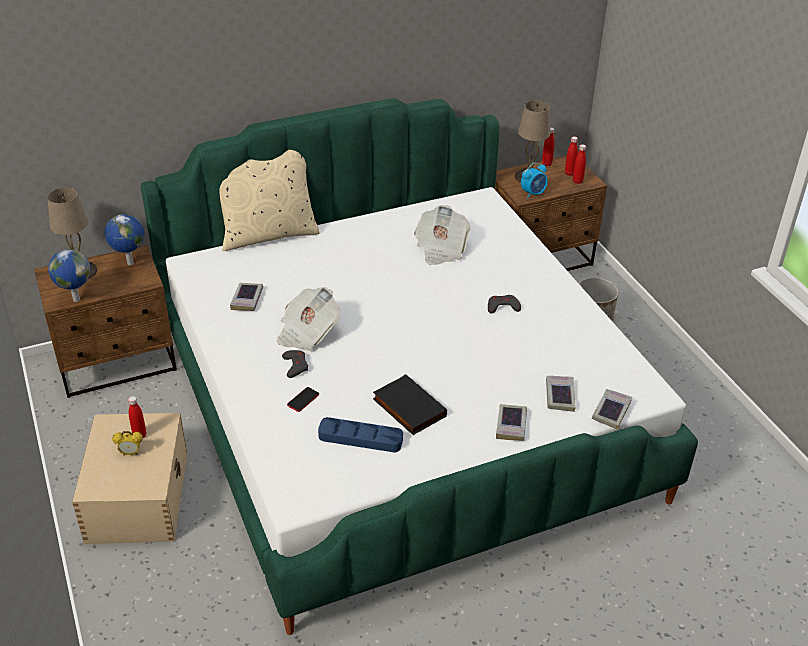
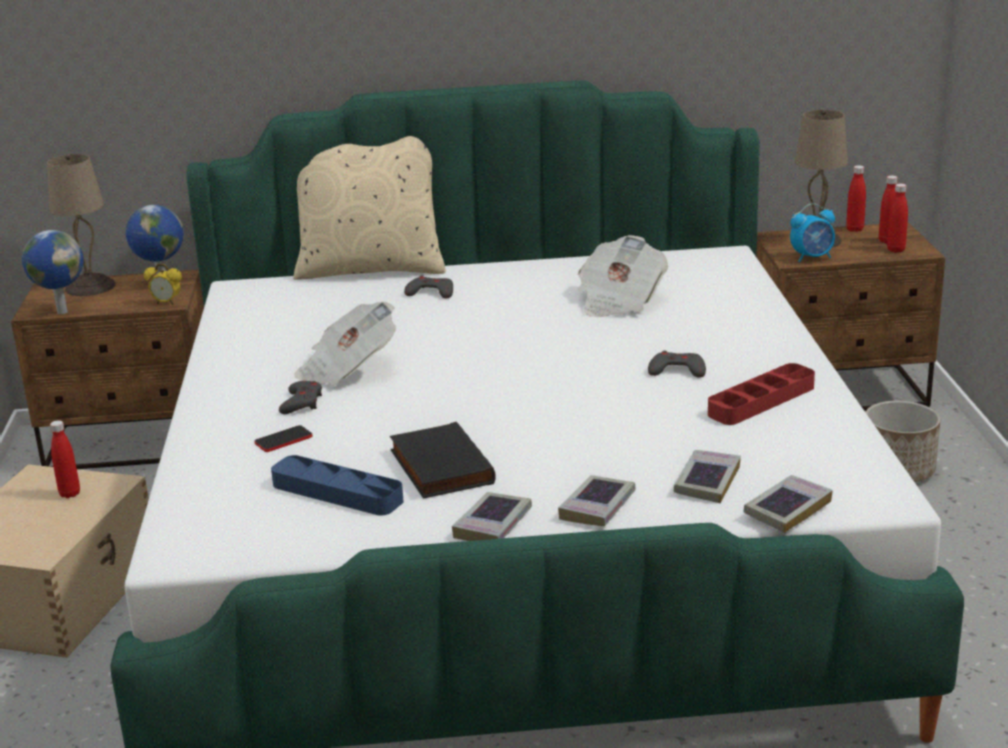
camera: 20 degrees right, 15 degrees down
alarm clock [112,431,143,456] -> alarm clock moved to [144,264,182,305]
book [230,283,263,311] -> book moved to [452,492,532,541]
none -> grey game controller [404,275,453,298]
none -> red tray [708,363,815,425]

